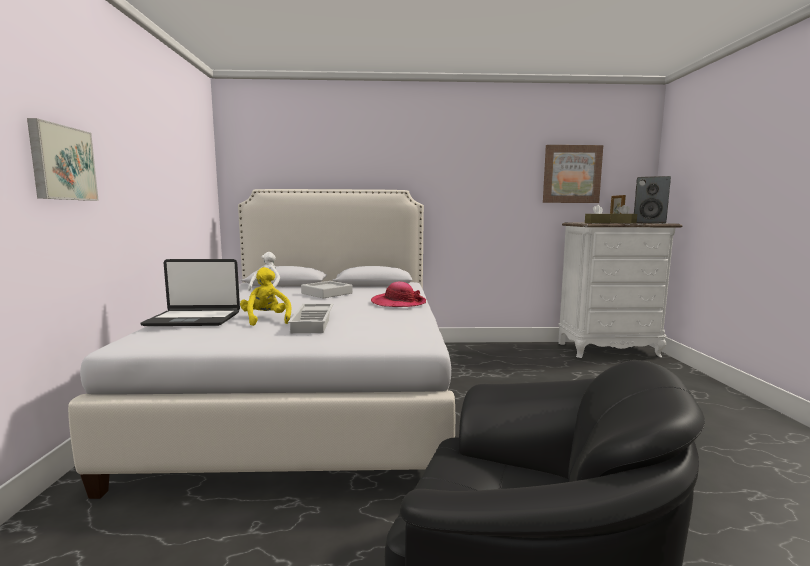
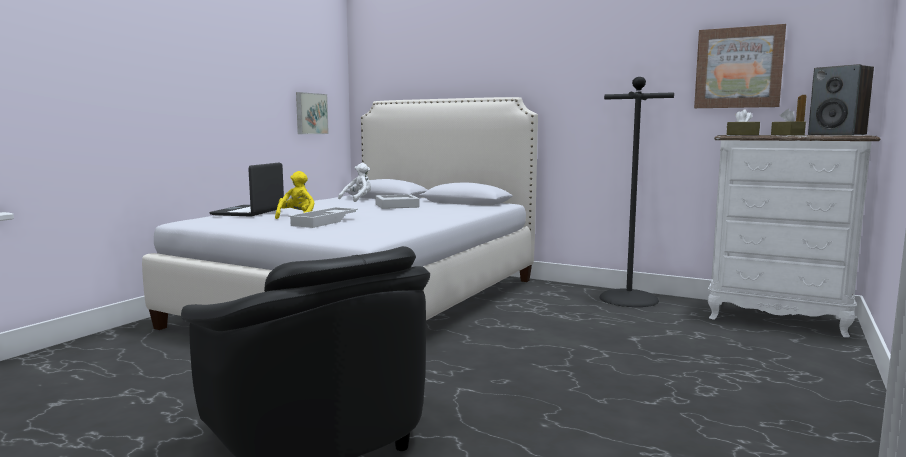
camera: 30 degrees right, 0 degrees up
picture [27,118,99,201] -> picture moved to [296,92,329,134]
laptop [140,259,240,326] -> laptop turned 75 degrees clockwise [209,162,284,217]
hat [371,282,426,307] -> none
none -> black clothes rack [599,77,674,307]

